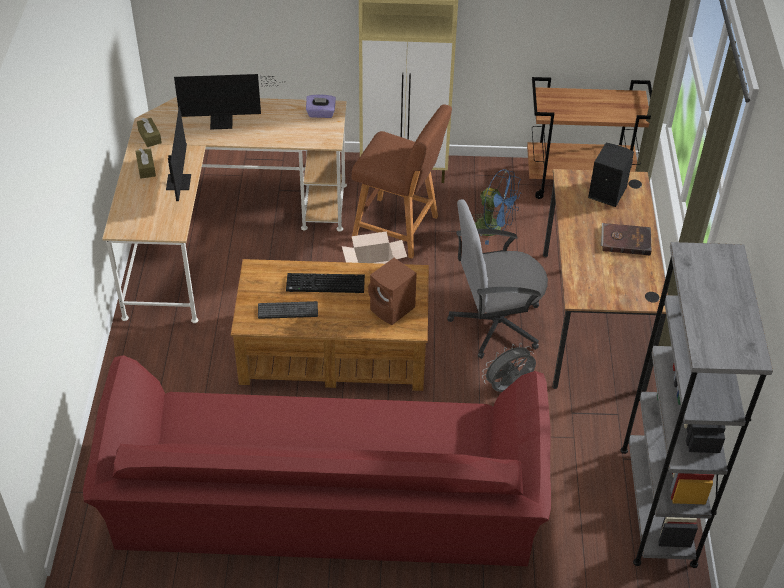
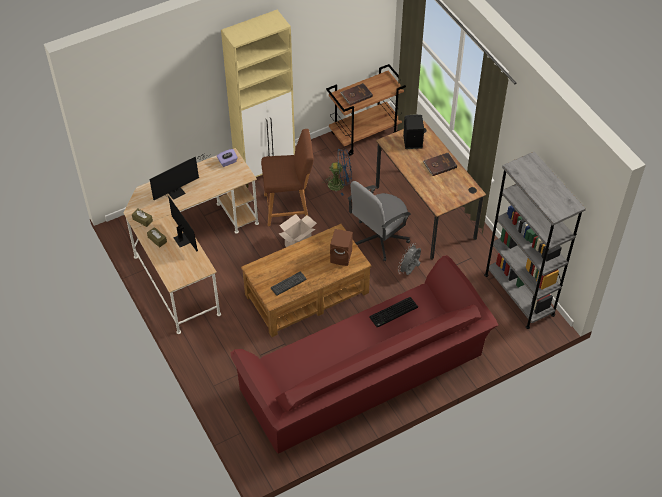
camera: 30 degrees left, 5 degrees up
keyboard [286,273,365,293] -> keyboard moved to [369,297,418,328]
none -> brown book [340,83,373,106]

